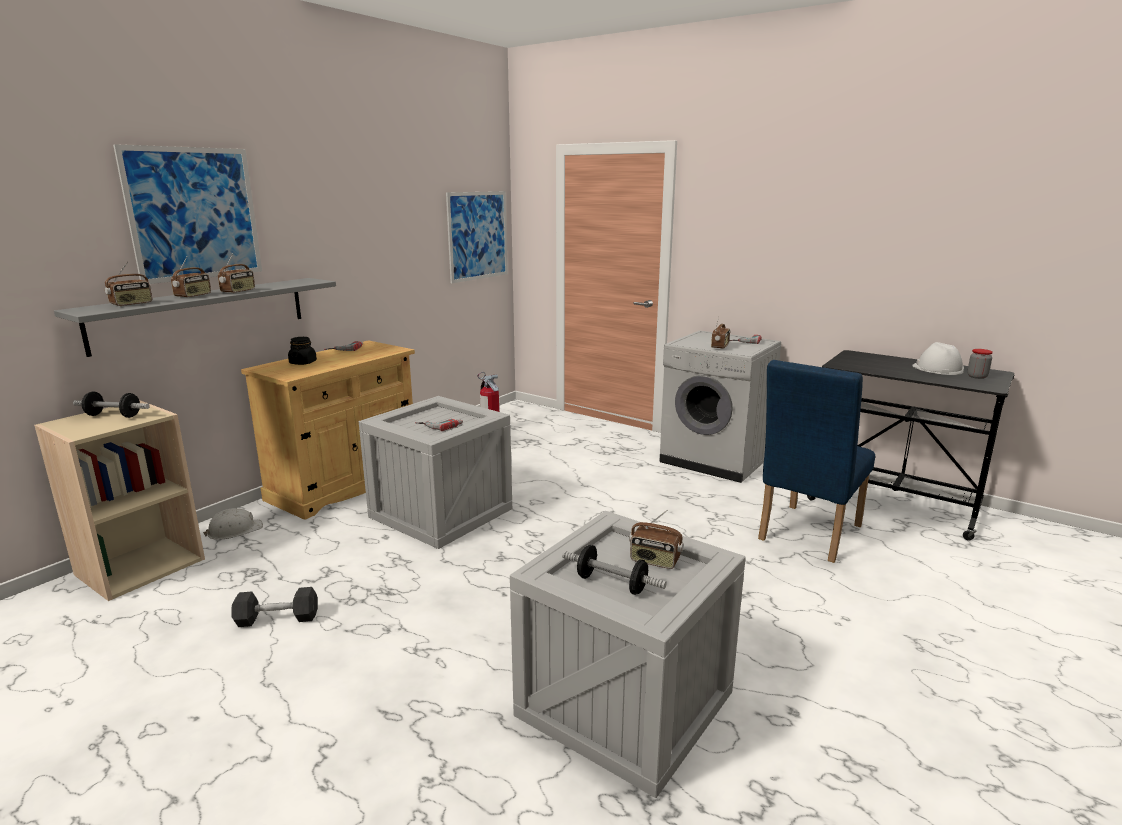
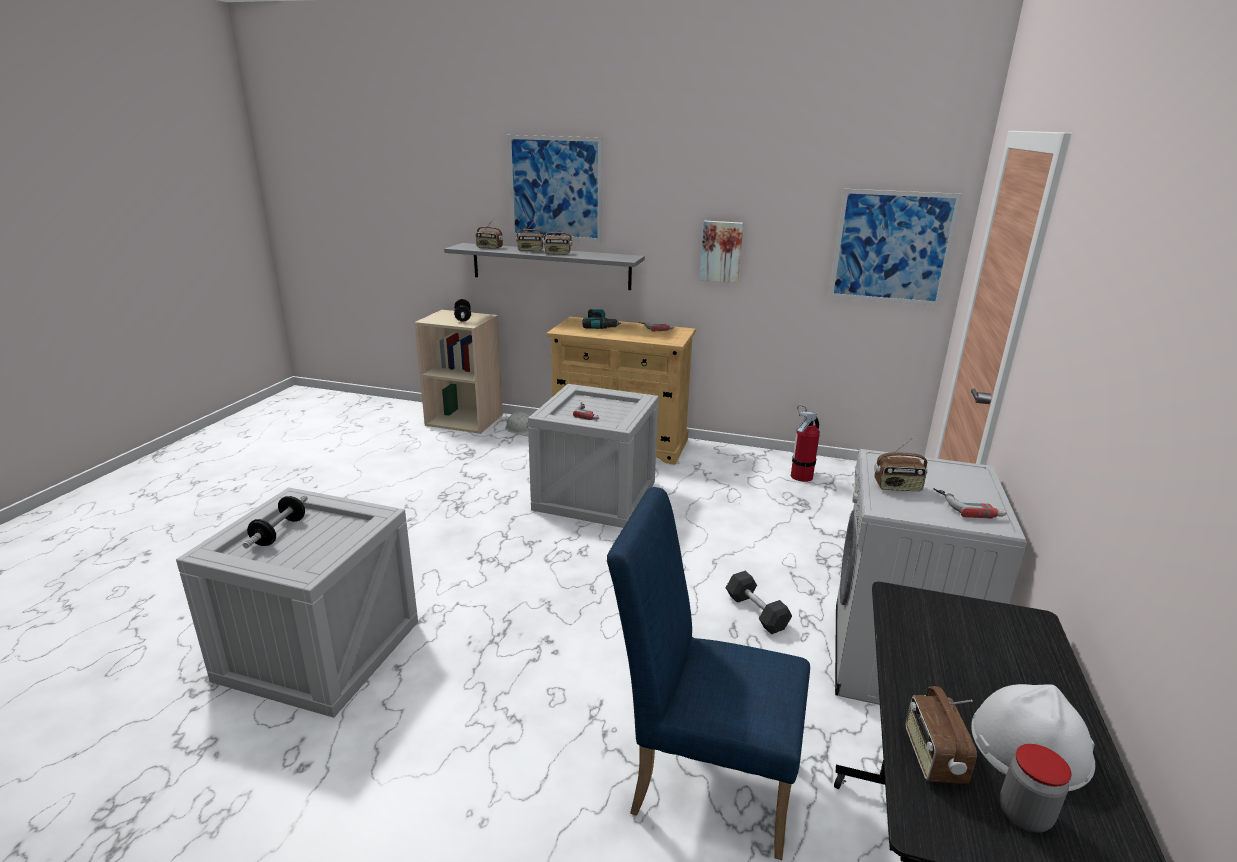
camera: 70 degrees right, 5 degrees up
grey dumbbell [231,587,318,627] -> grey dumbbell moved to [726,571,792,634]
black jar [288,337,317,365] -> power drill [582,309,621,329]
radio [629,509,684,569] -> radio moved to [906,686,977,784]
none -> picture [700,221,743,283]

